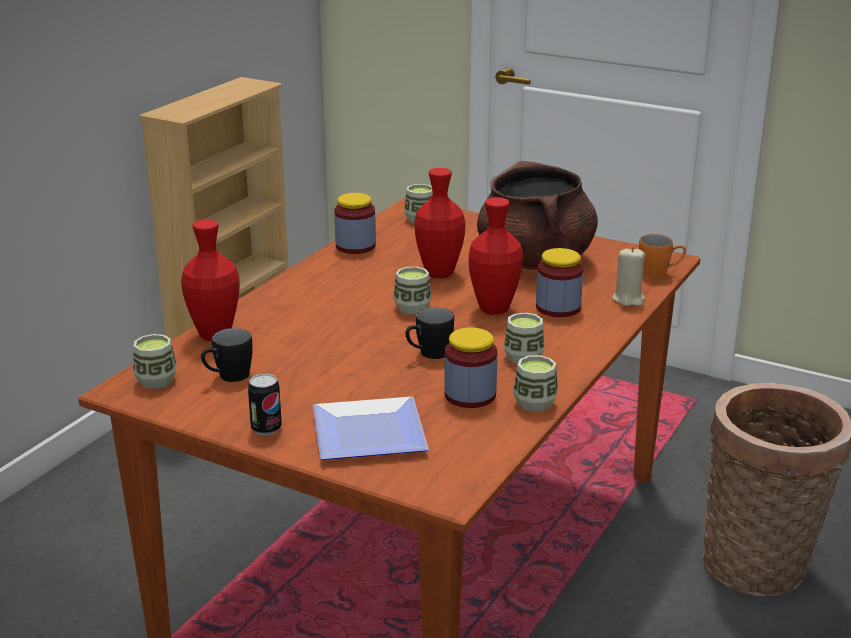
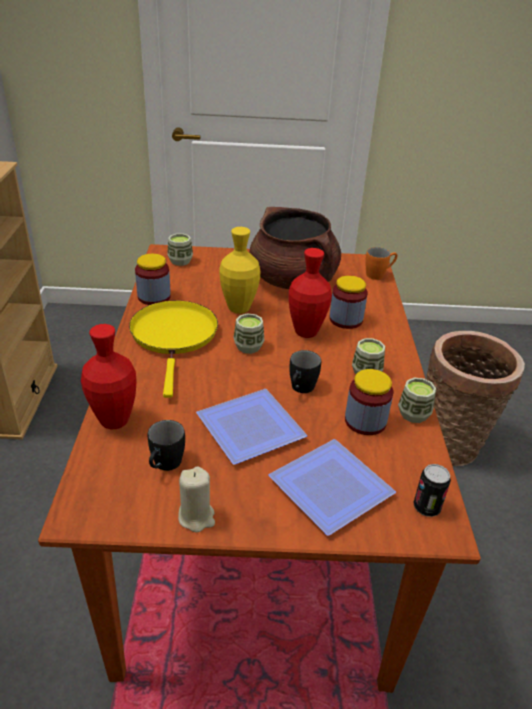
camera: 30 degrees left, 10 degrees up
cup [133,334,177,389] -> none
can [248,373,282,435] -> can moved to [414,464,451,517]
red vase [415,168,465,278] -> yellow vase [219,227,261,314]
beige candle [613,247,645,306] -> beige candle moved to [178,466,215,533]
none -> yellow frying pan [129,300,218,398]
none -> plate [196,389,307,465]

